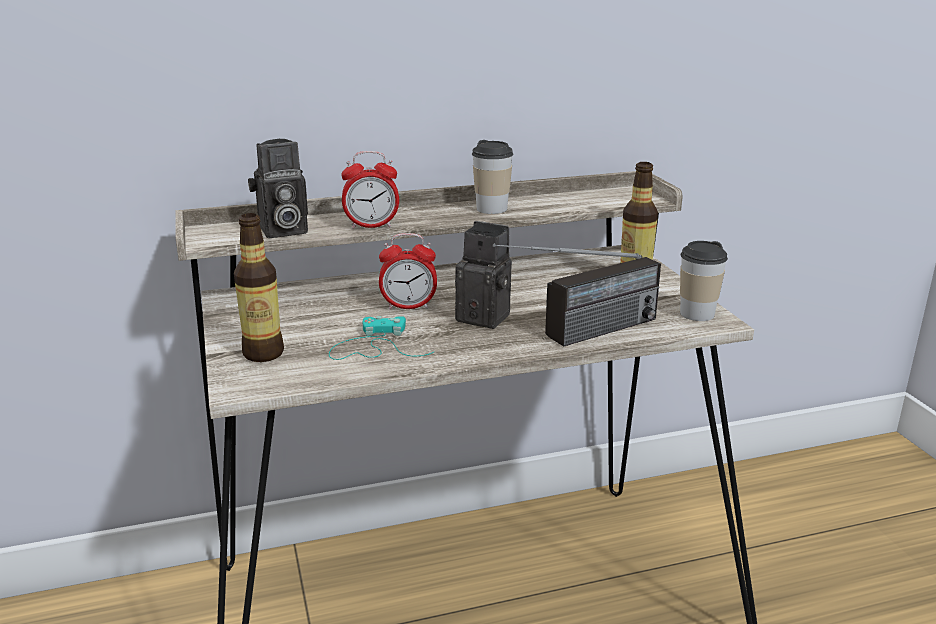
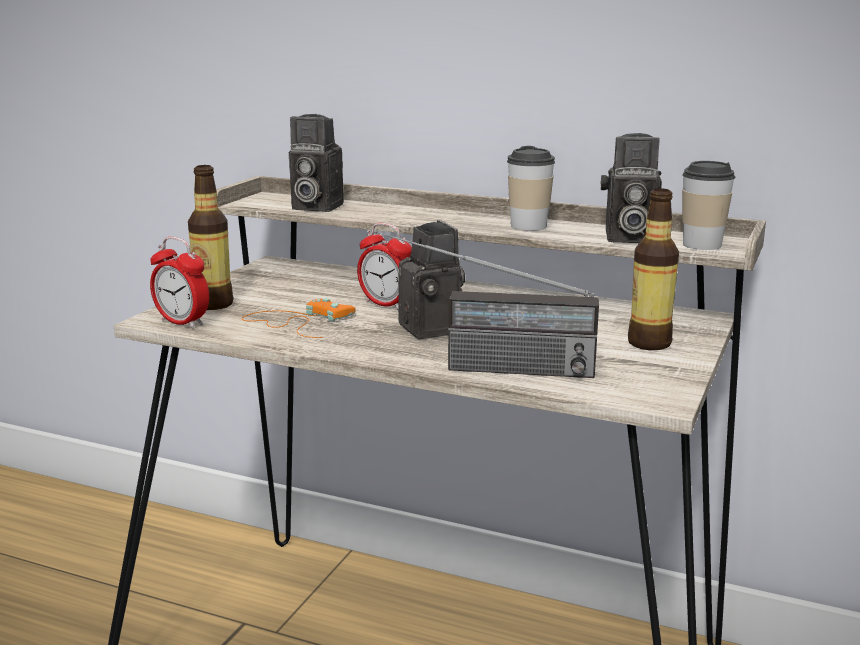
camera: 40 degrees right, 5 degrees down
turquoise game controller [329,316,434,360] -> orange game controller [241,298,356,338]
alarm clock [341,151,399,229] -> alarm clock moved to [150,237,209,328]
cup [680,241,728,321] -> cup moved to [682,161,735,250]
none -> camera [600,133,662,243]

